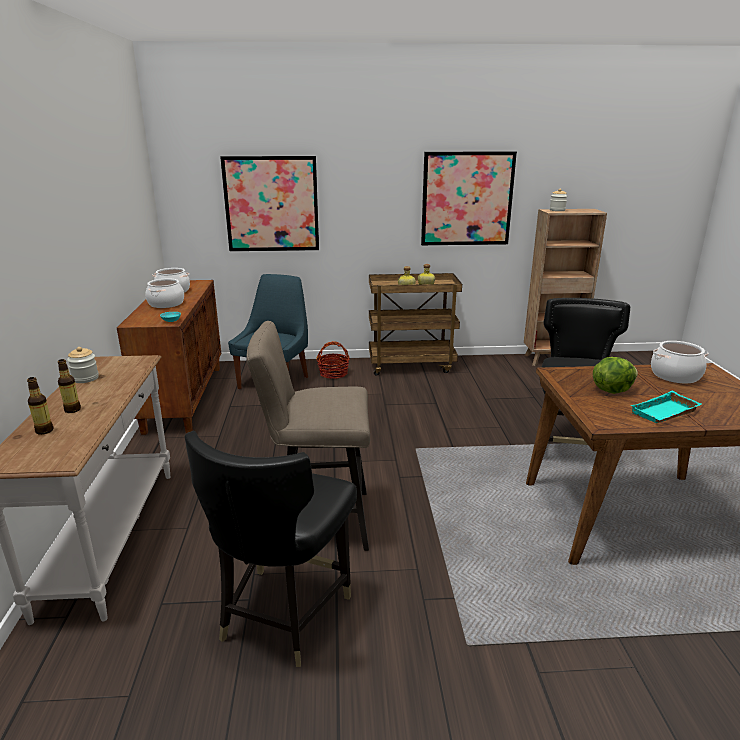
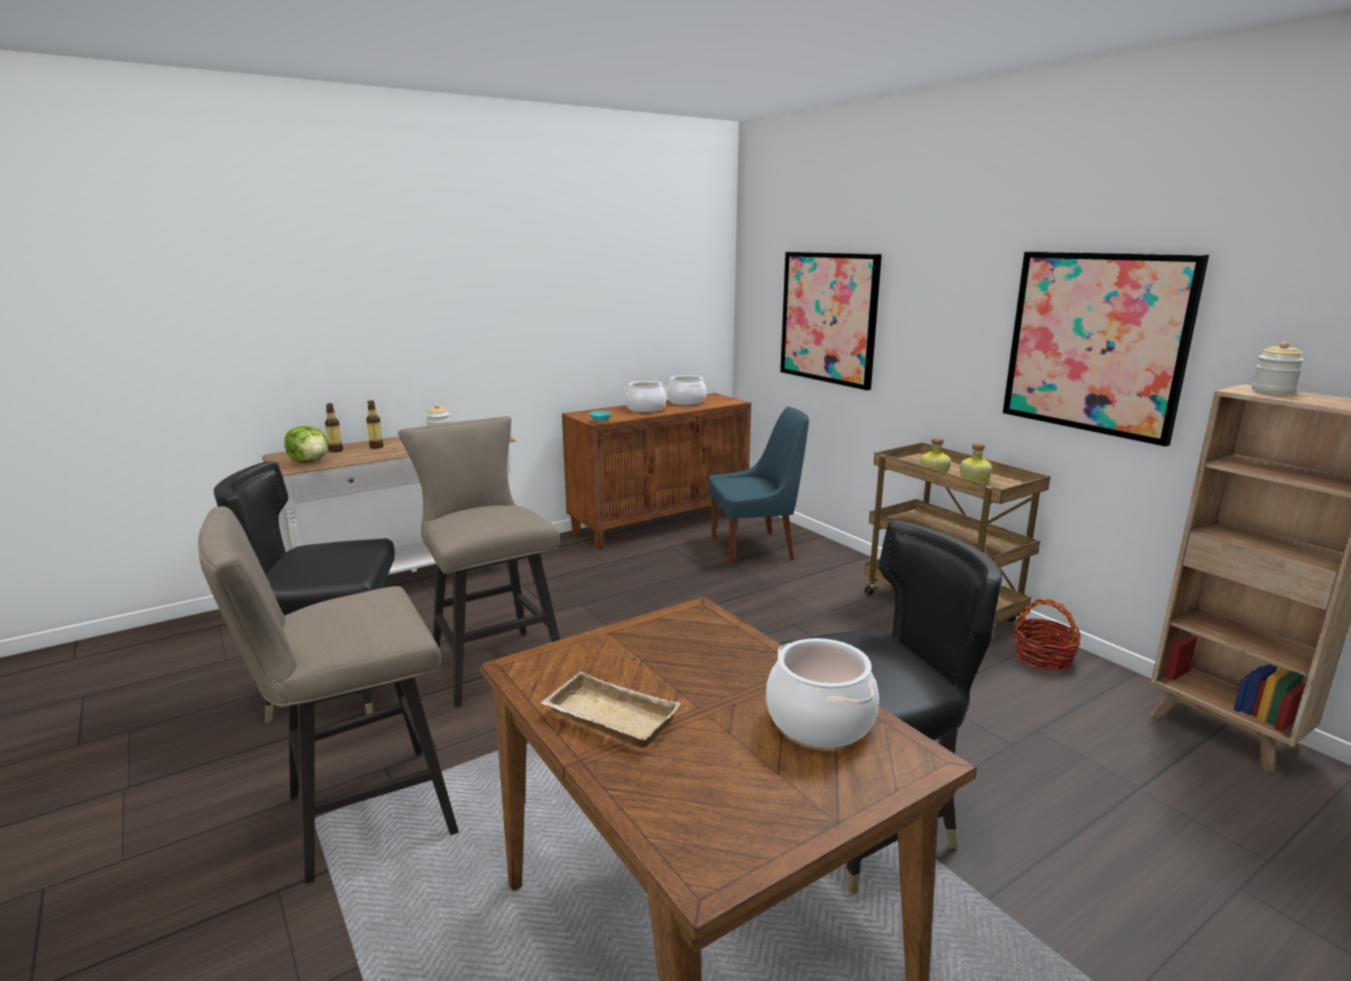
camera: 60 degrees right, 5 degrees down
basket [316,341,350,379] -> basket moved to [1014,598,1081,671]
lettuce [593,357,638,394] -> lettuce moved to [284,426,328,463]
turquoise tray [630,391,701,423] -> beige tray [541,671,681,748]
none -> beige stool [198,506,459,884]

